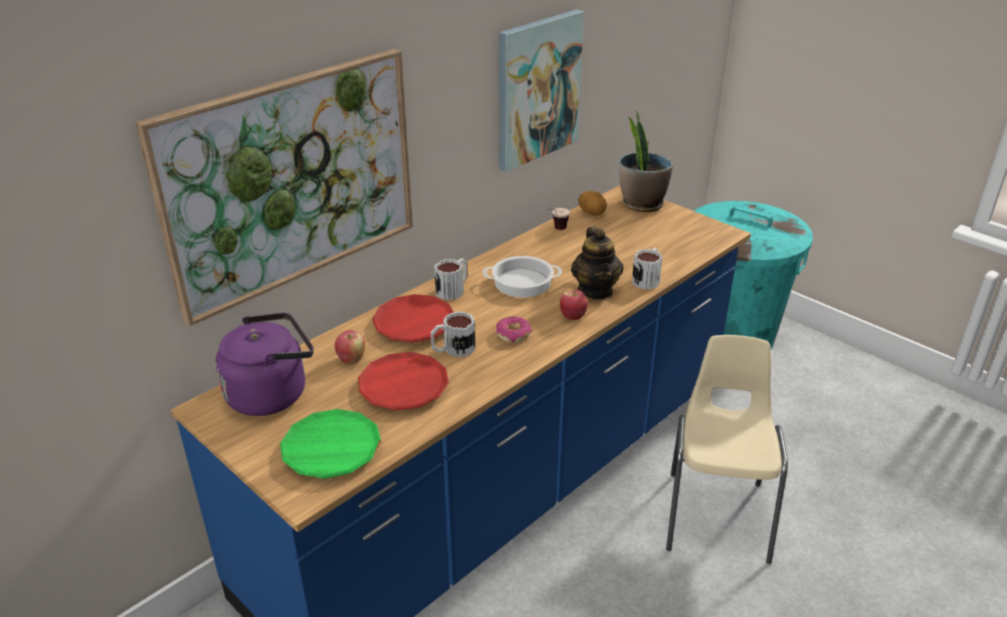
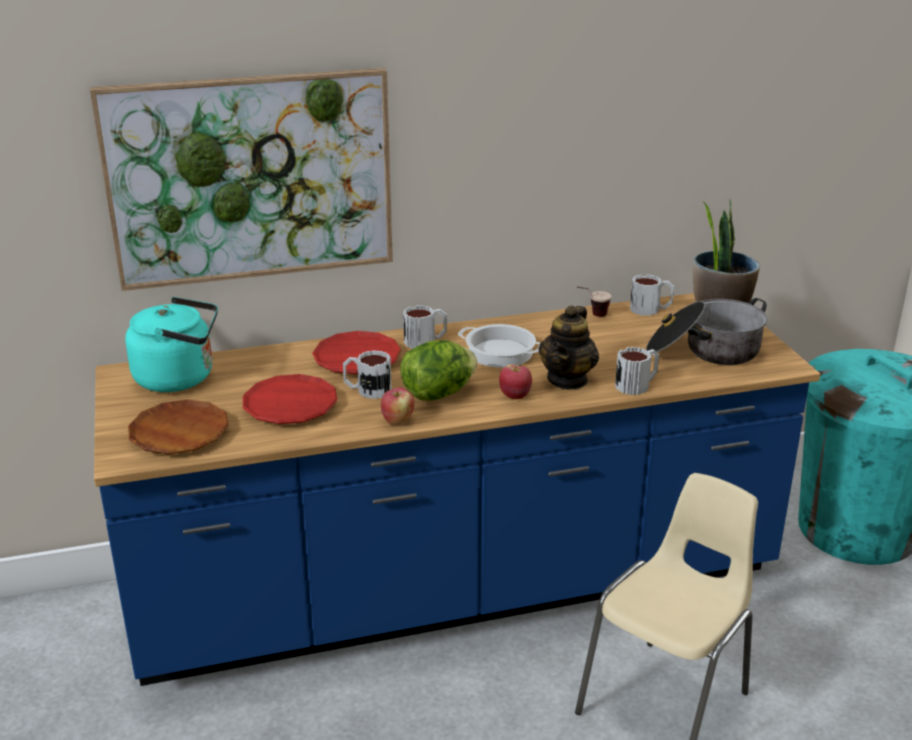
camera: 30 degrees right, 5 degrees down
purple kettle [215,312,314,416] -> turquoise kettle [125,297,218,392]
green plate [280,409,381,479] -> brown plate [128,399,229,454]
apple [335,330,365,365] -> apple moved to [381,388,414,425]
donut [496,316,532,343] -> lettuce [400,340,477,401]
picture [499,9,584,172] -> none
potato [578,191,607,216] -> mug [630,274,674,315]
none -> cooking pot [646,298,767,365]

